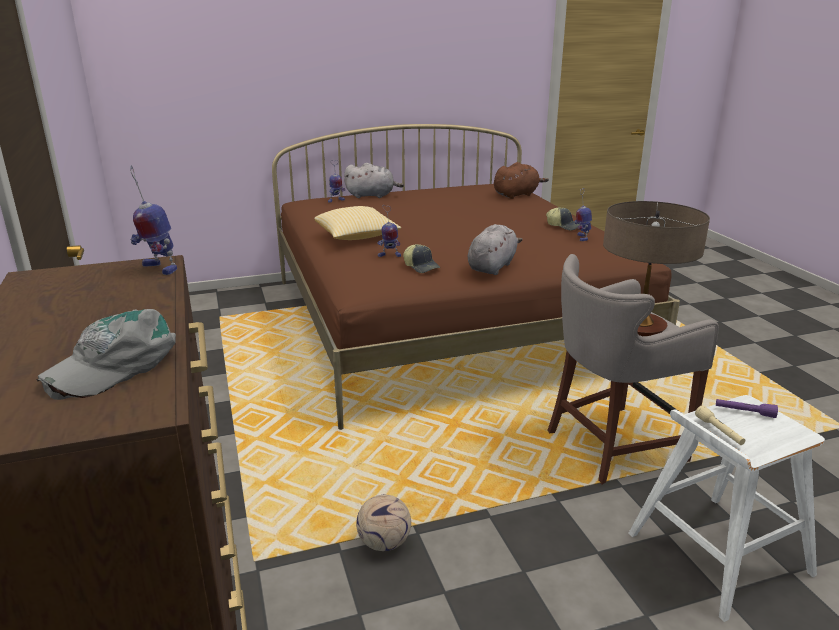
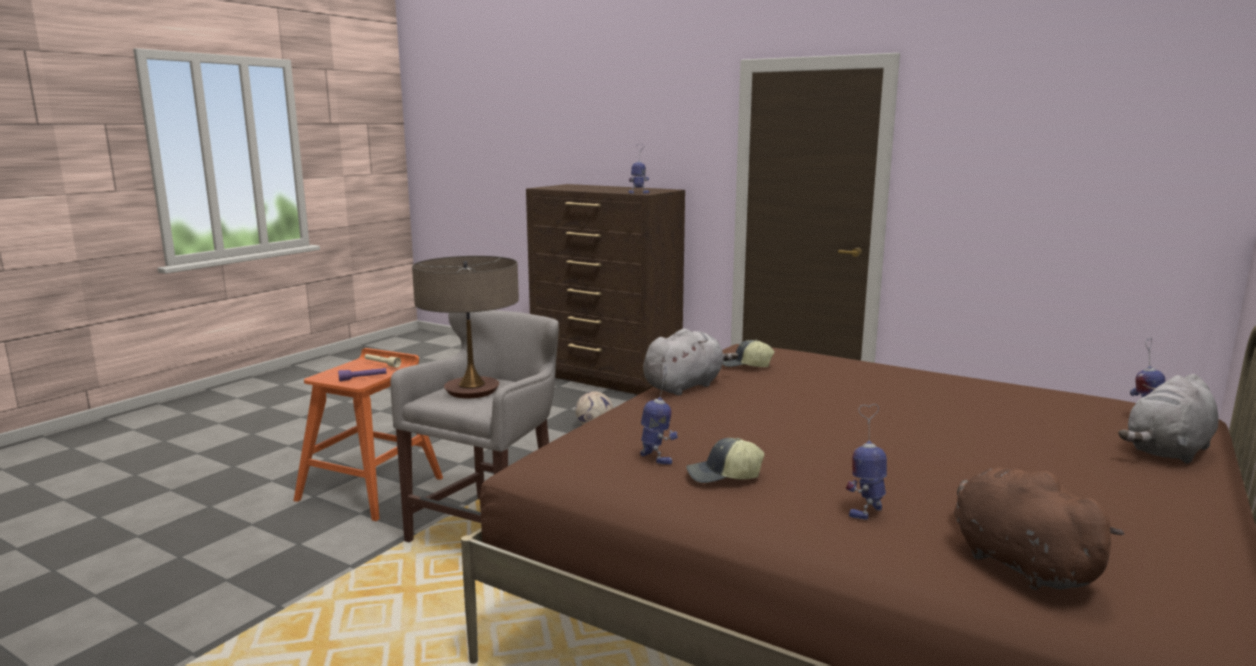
camera: 140 degrees right, 10 degrees down
grey cap [36,309,176,400] -> none
pillow [314,206,401,240] -> none
toy robot [377,205,401,257] -> toy robot moved to [846,404,887,520]
grey plush toy [468,224,523,275] -> grey plush toy turned 120 degrees counterclockwise [643,329,738,395]
brown plush toy [494,162,549,199] -> brown plush toy turned 135 degrees clockwise [954,468,1125,590]
white stool [628,395,825,622] -> orange stool [294,348,443,521]

